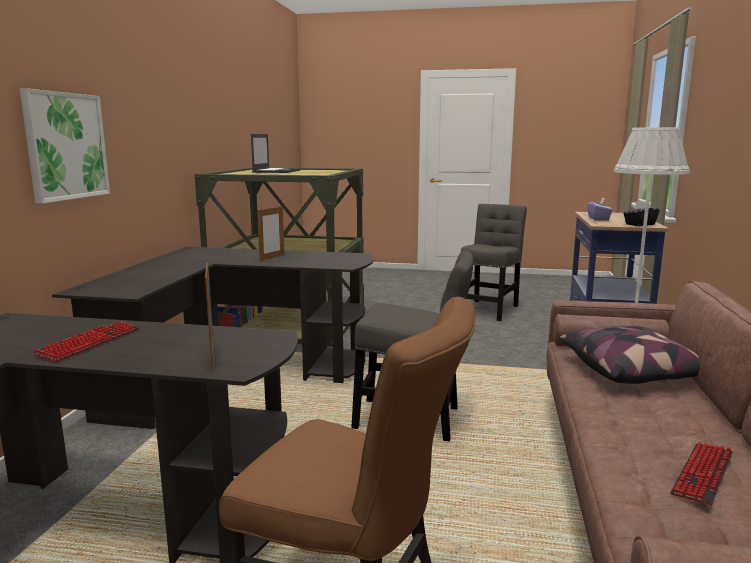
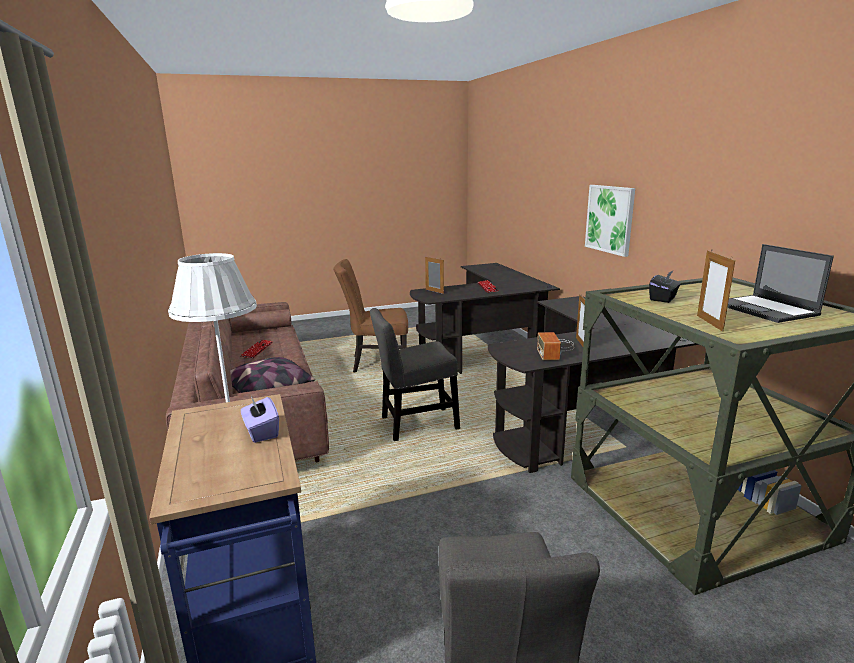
camera: 150 degrees right, 5 degrees up
black tissue box [623,201,659,226] -> black tissue box moved to [649,271,681,303]
none -> radio [537,332,574,360]
none -> picture frame [697,250,735,332]

